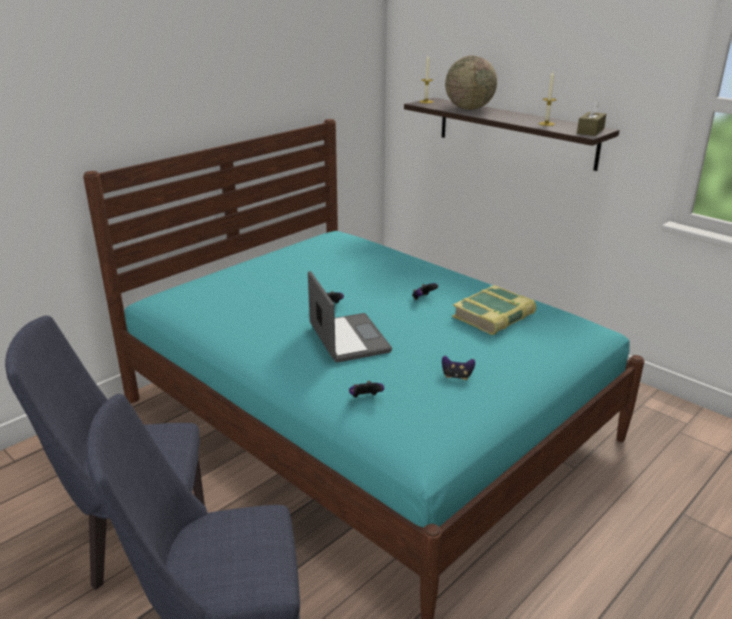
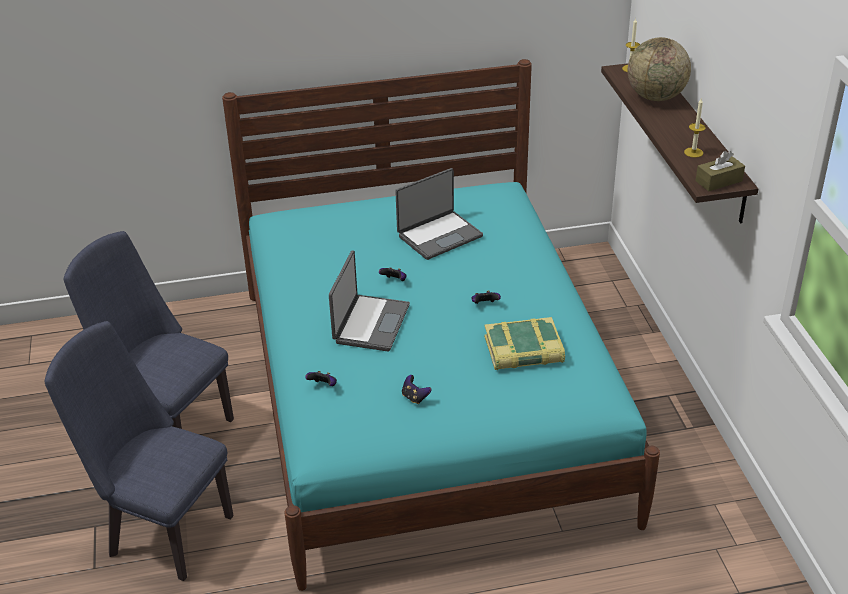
camera: 35 degrees right, 10 degrees up
none -> laptop [395,168,483,260]

